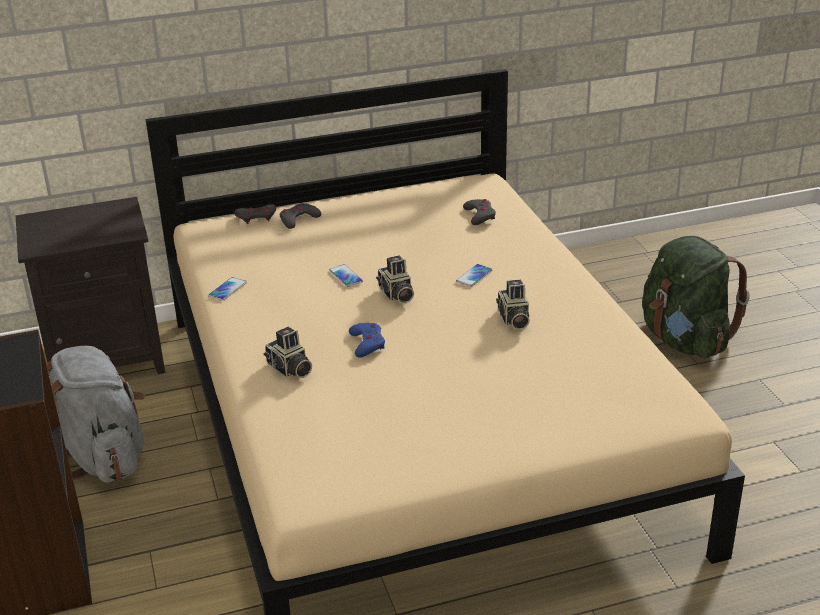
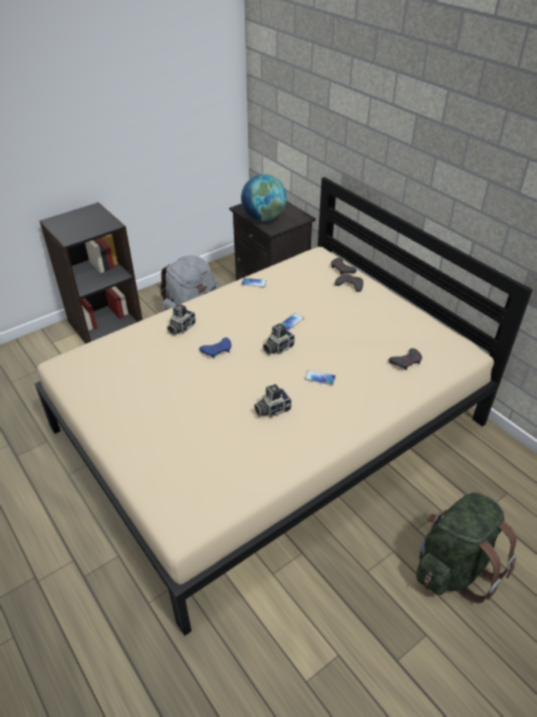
camera: 70 degrees right, 10 degrees up
none -> globe [241,174,287,221]

